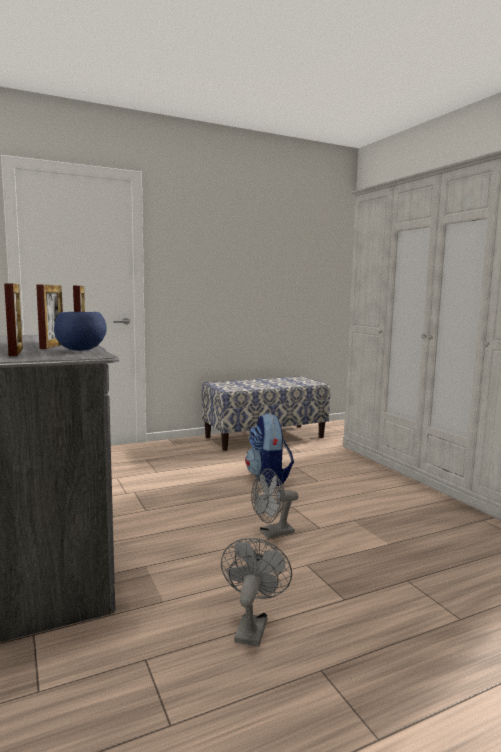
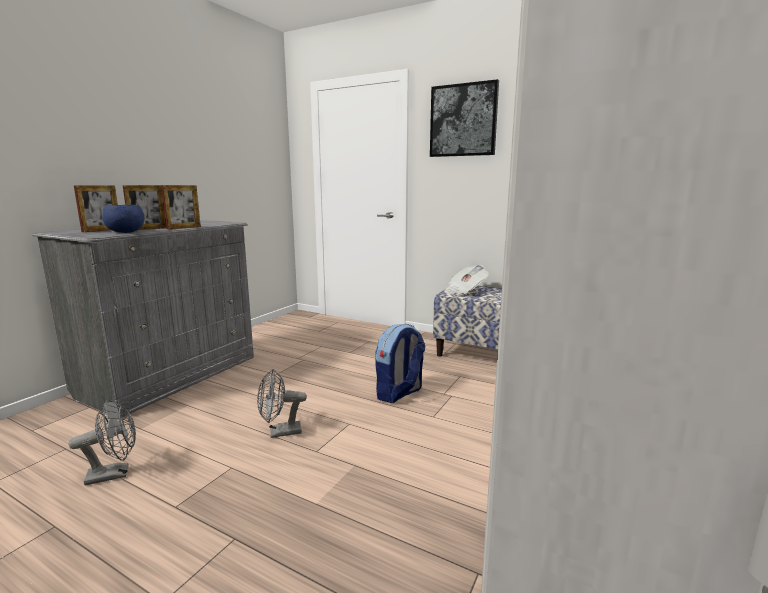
camera: 55 degrees right, 5 degrees up
grey fan [251,468,299,539] -> grey fan turned 45 degrees counterclockwise [257,369,307,438]
none -> picture [430,79,499,157]
none -> newspaper [444,265,489,294]

